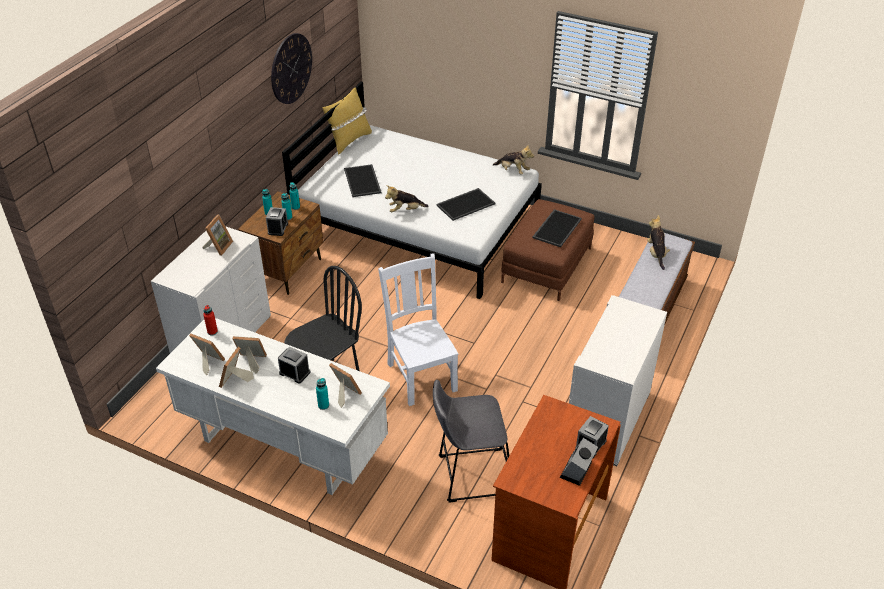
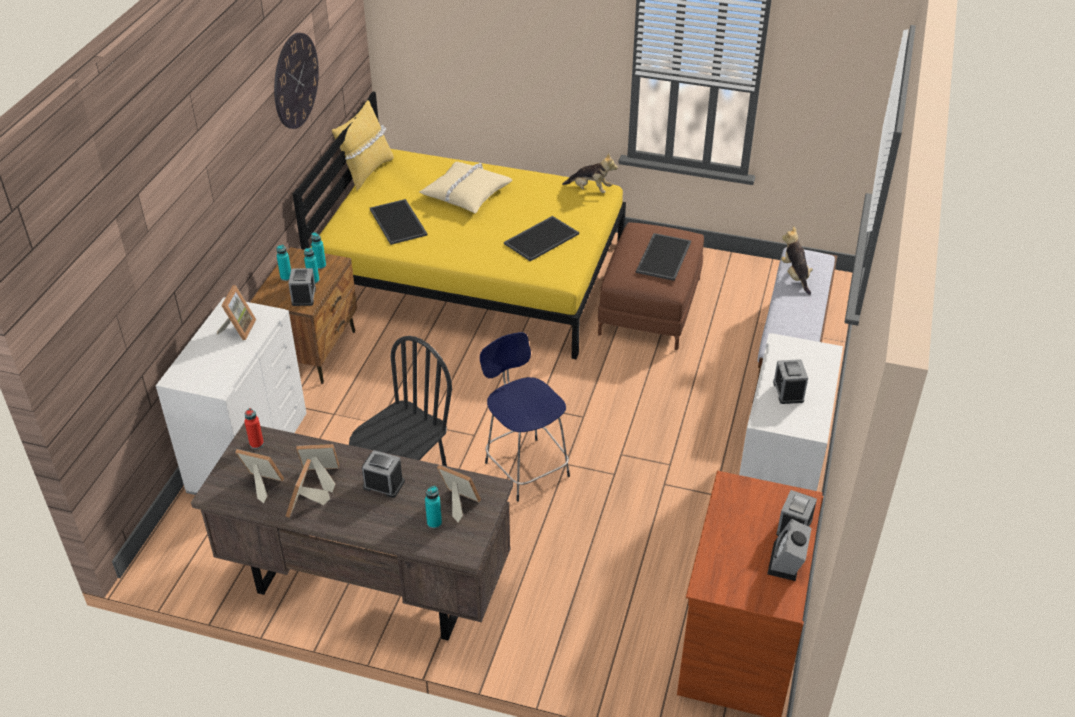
camera: 10 degrees left, 0 degrees up
white desk [156,318,390,495] -> brown desk [191,422,513,641]
white bed [282,82,542,299] -> yellow bed [293,91,626,359]
white chair [378,253,458,406] -> blue stool [480,332,570,501]
plush toy [385,185,428,212] -> none
grey stool [433,380,509,503] -> none
none -> beige pillow [419,162,513,213]
none -> alarm clock [773,359,808,404]

